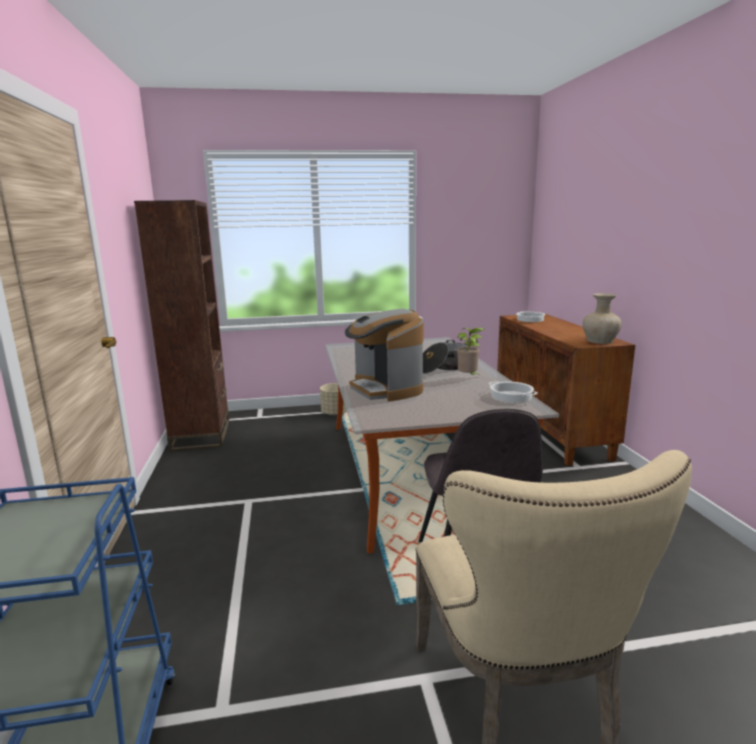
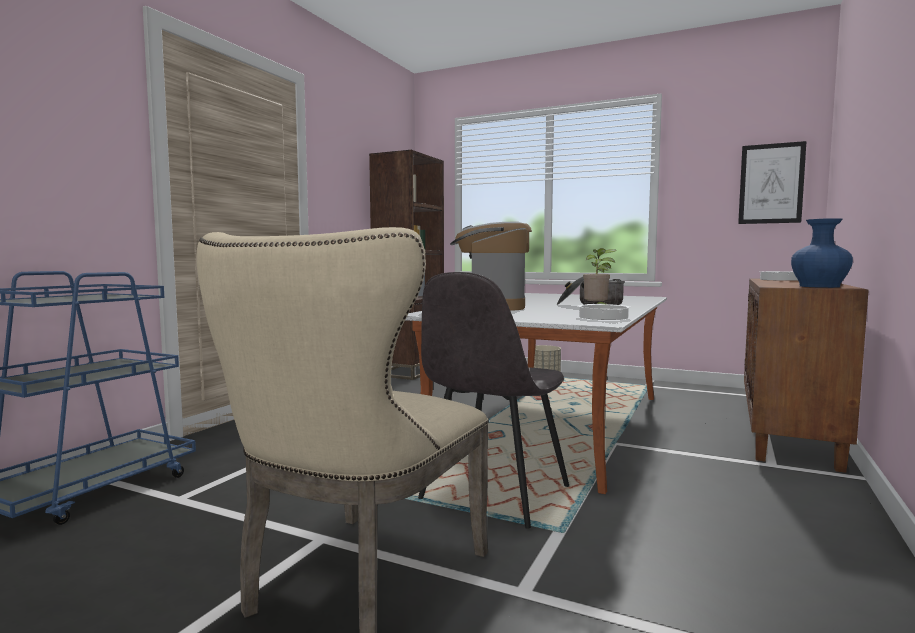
camera: 35 degrees right, 10 degrees down
beige vase [582,293,622,344] -> blue vase [791,218,853,288]
none -> picture [738,141,806,224]

